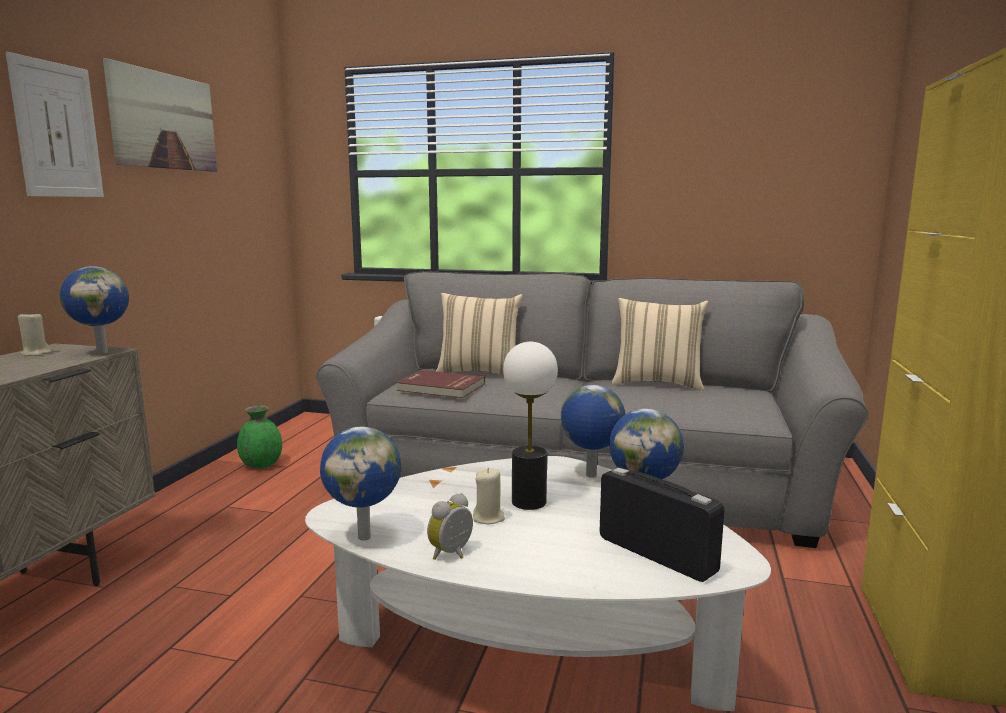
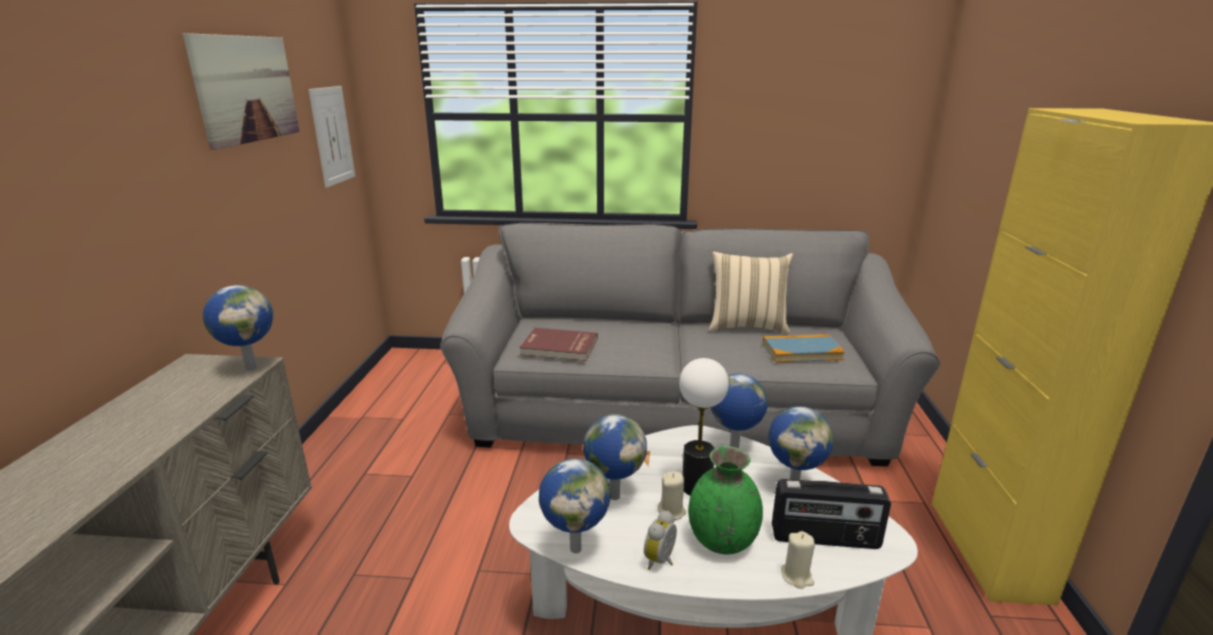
camera: 10 degrees left, 10 degrees up
picture [6,52,104,197] -> picture moved to [308,86,355,188]
beige candle [18,311,51,356] -> beige candle moved to [781,531,815,589]
green vase [237,406,282,469] -> green vase moved to [688,446,763,554]
beige pillow [436,293,523,375] -> none
radio [600,467,725,582] -> radio turned 150 degrees clockwise [772,479,891,549]
none -> globe [583,414,647,500]
none -> book [762,334,845,363]

